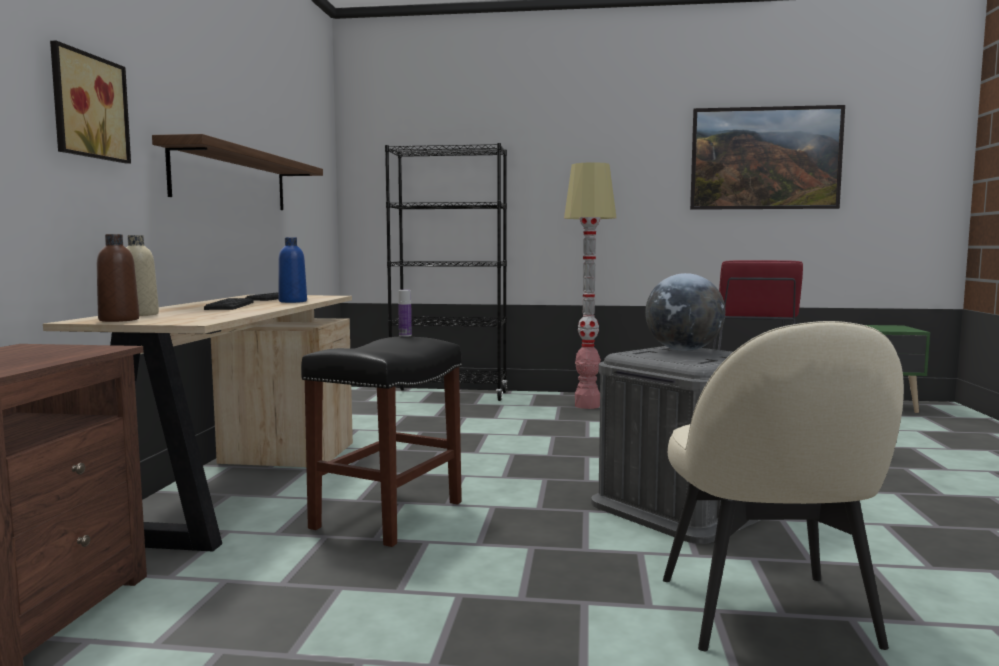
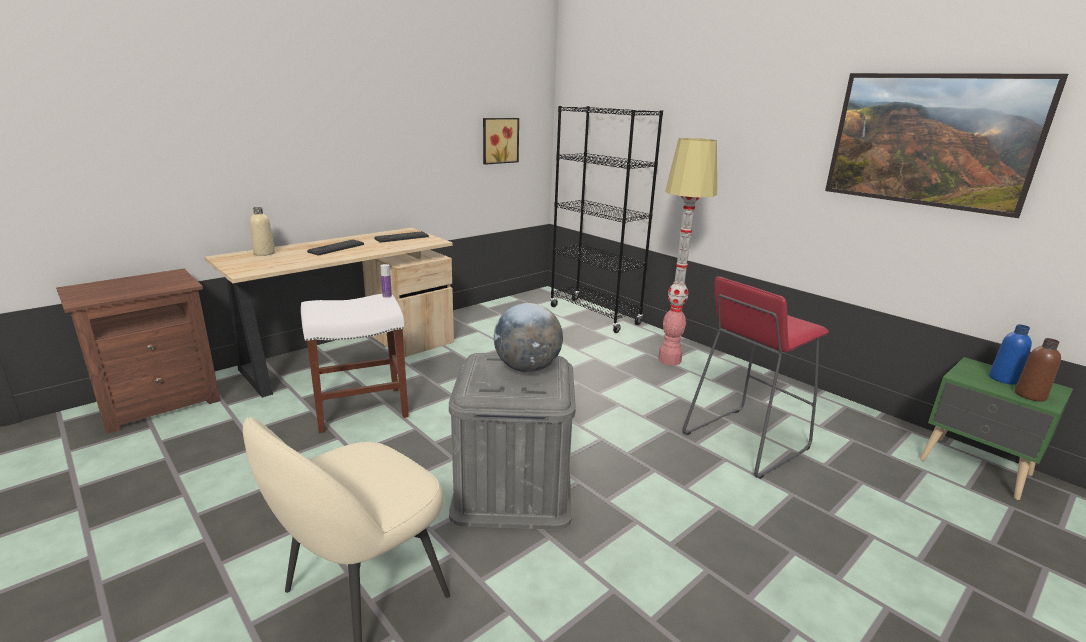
camera: 40 degrees right, 15 degrees up
picture [50,41,131,164] -> picture moved to [483,118,519,165]
brown bottle [97,234,139,322] -> brown bottle moved to [1015,338,1061,402]
shelf [152,134,323,210] -> none
blue bottle [278,237,307,303] -> blue bottle moved to [989,324,1032,385]
black stool [301,336,462,547] -> white stool [301,294,409,433]

